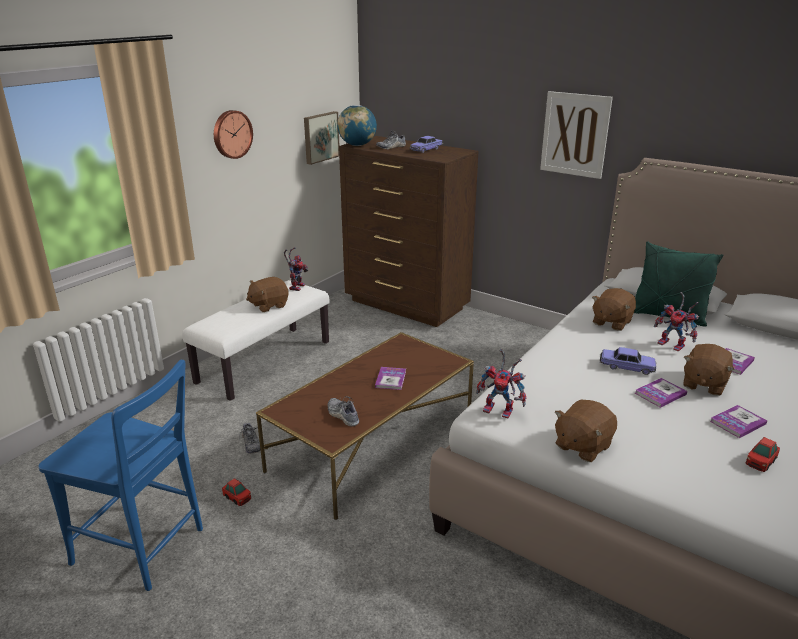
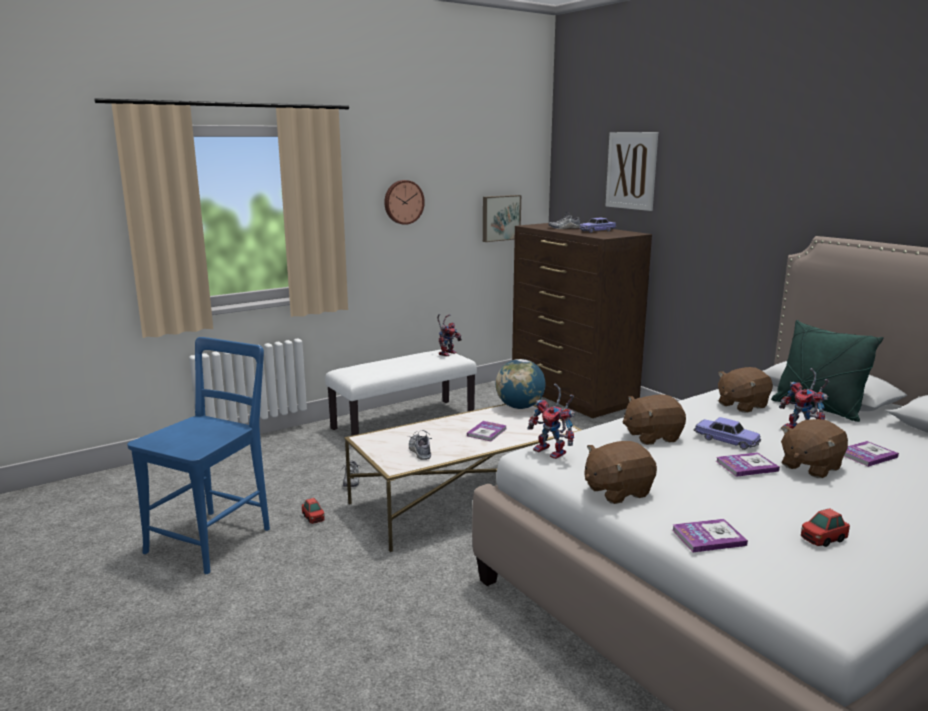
camera: 20 degrees right, 10 degrees down
blue chair [38,360,203,591] -> blue chair turned 105 degrees counterclockwise [127,337,270,574]
brown plush toy [246,277,289,312] -> brown plush toy moved to [623,395,686,445]
brown coffee table [256,332,474,520] -> white coffee table [345,404,582,552]
globe [337,105,377,146] -> globe moved to [496,359,546,409]
picture [540,91,613,179] -> picture moved to [605,132,658,211]
book [710,405,767,438] -> book moved to [672,519,748,552]

